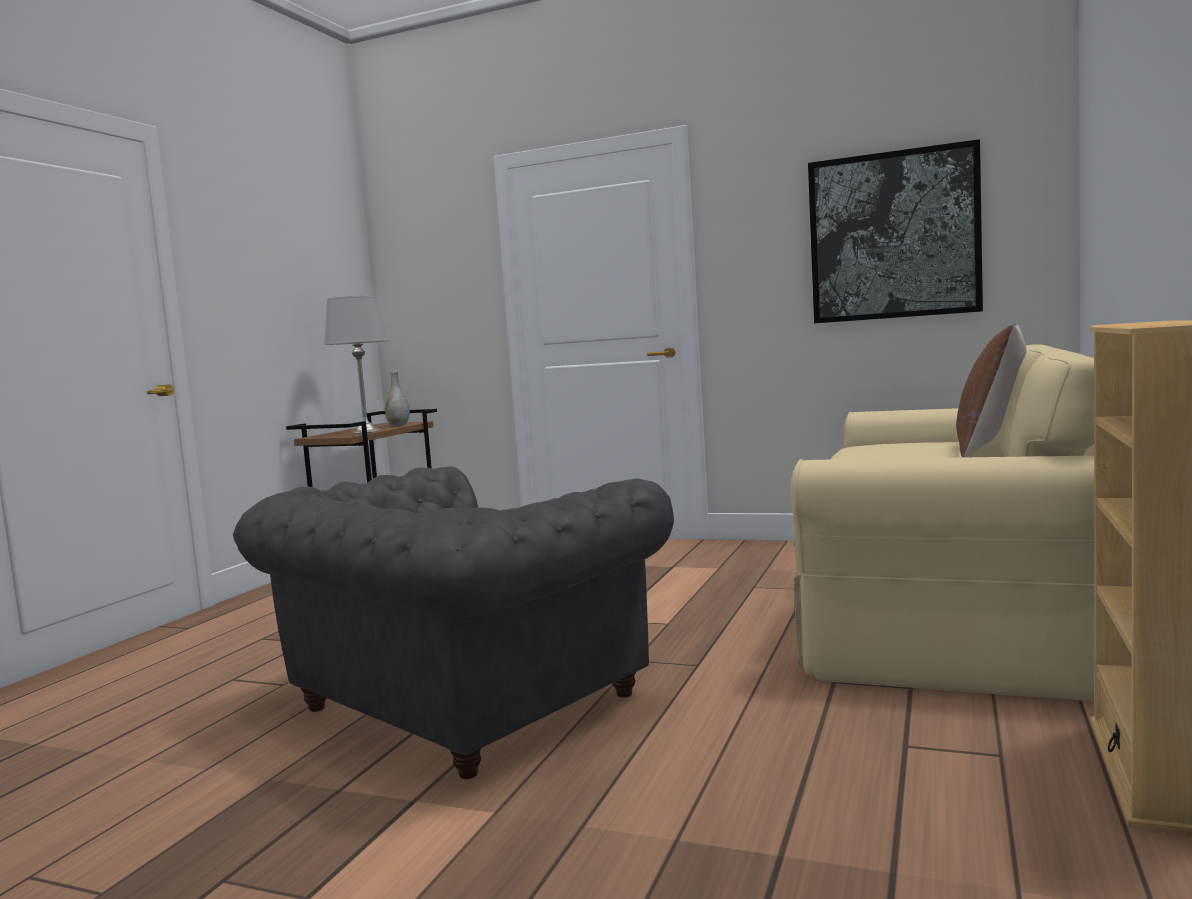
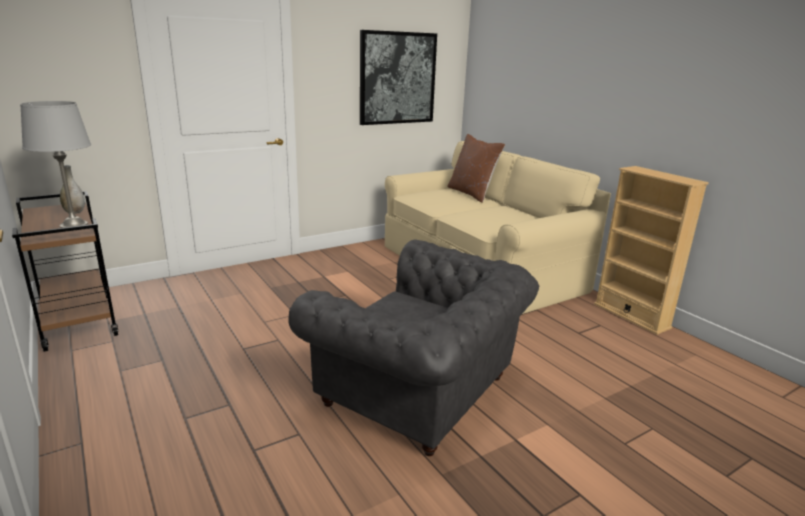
camera: 55 degrees left, 15 degrees up
grey armchair [233,466,674,779] -> grey armchair turned 45 degrees counterclockwise [289,239,539,456]

